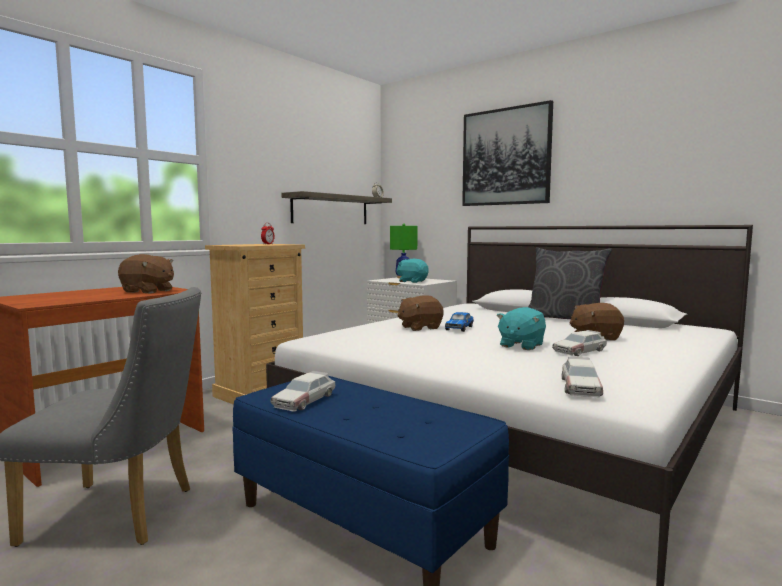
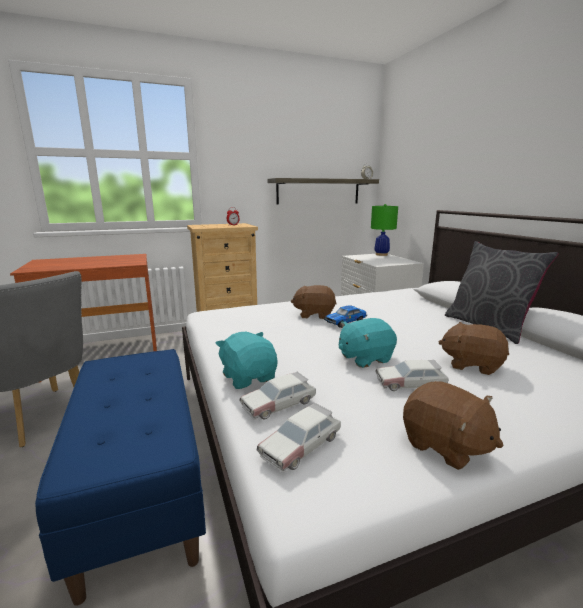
camera: 30 degrees right, 10 degrees up
brown plush toy [118,254,174,294] -> brown plush toy moved to [403,381,504,470]
toy car [271,371,335,411] -> toy car moved to [239,371,316,420]
turquoise plush toy [396,259,429,283] -> turquoise plush toy moved to [215,332,278,389]
picture [462,100,553,206] -> none

